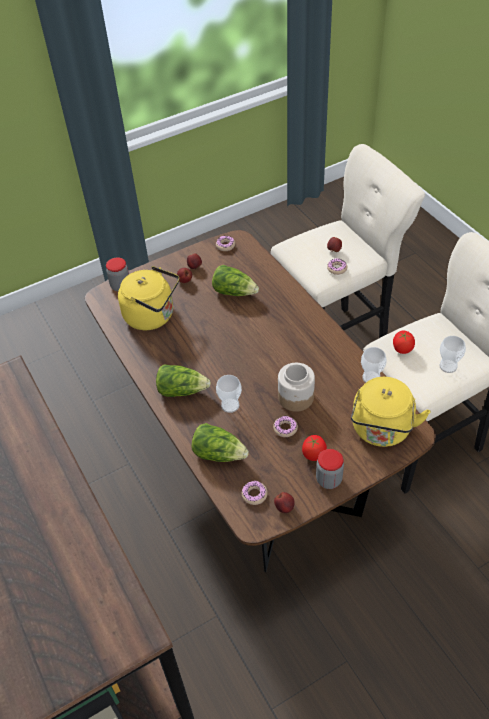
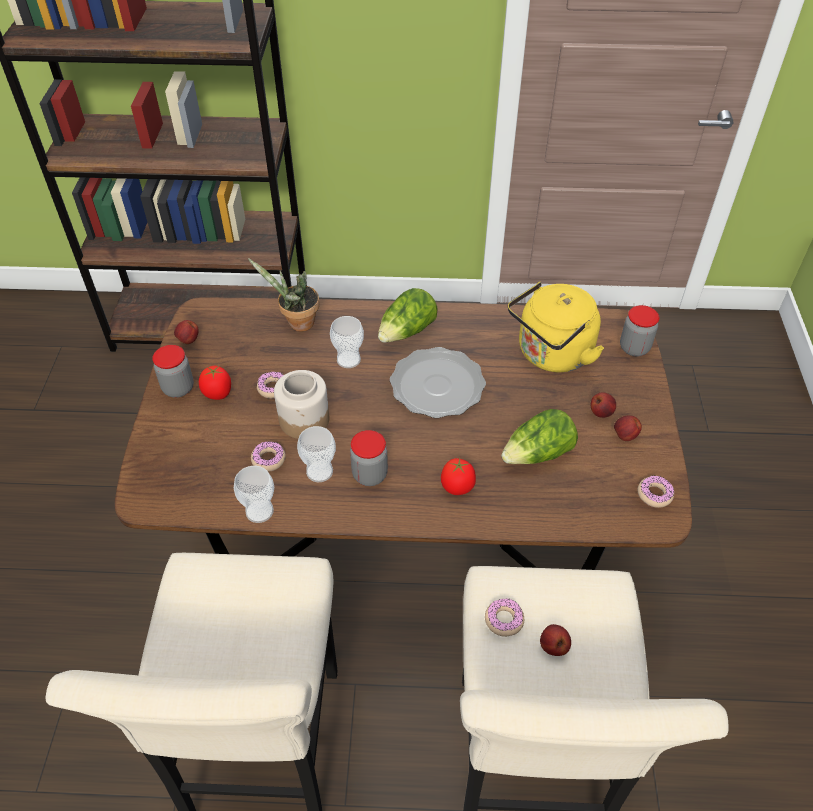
camera: 120 degrees right, 0 degrees up
lettuce [191,423,249,462] -> potted plant [248,258,319,332]
donut [242,481,268,505] -> donut moved to [251,441,286,471]
yellow kettle [351,377,431,447] -> none
tomato [393,330,415,354] -> tomato moved to [441,458,476,495]
cup [439,336,466,373] -> cup moved to [297,426,336,482]
none -> jar [350,430,388,486]
none -> plate [390,347,486,418]

